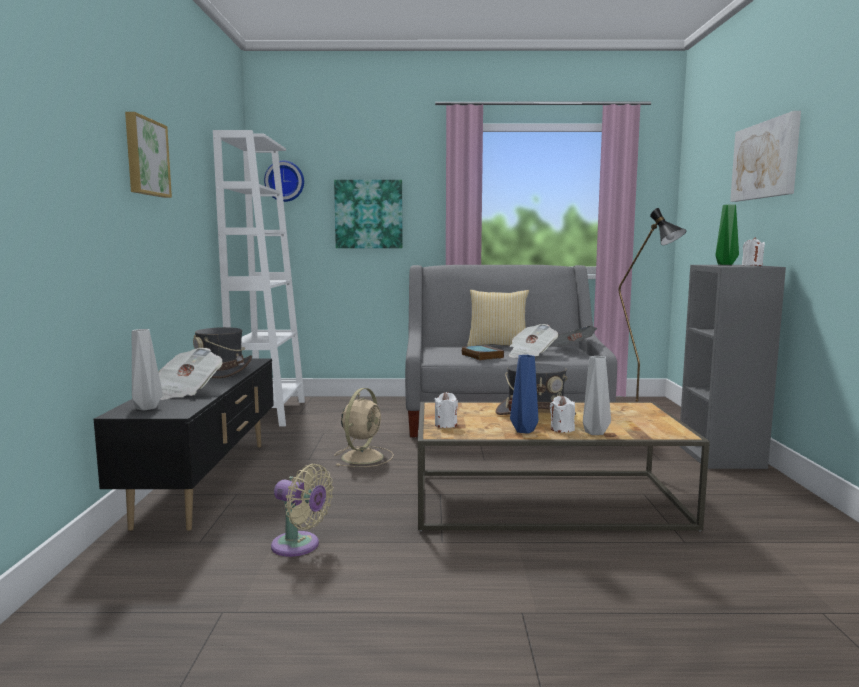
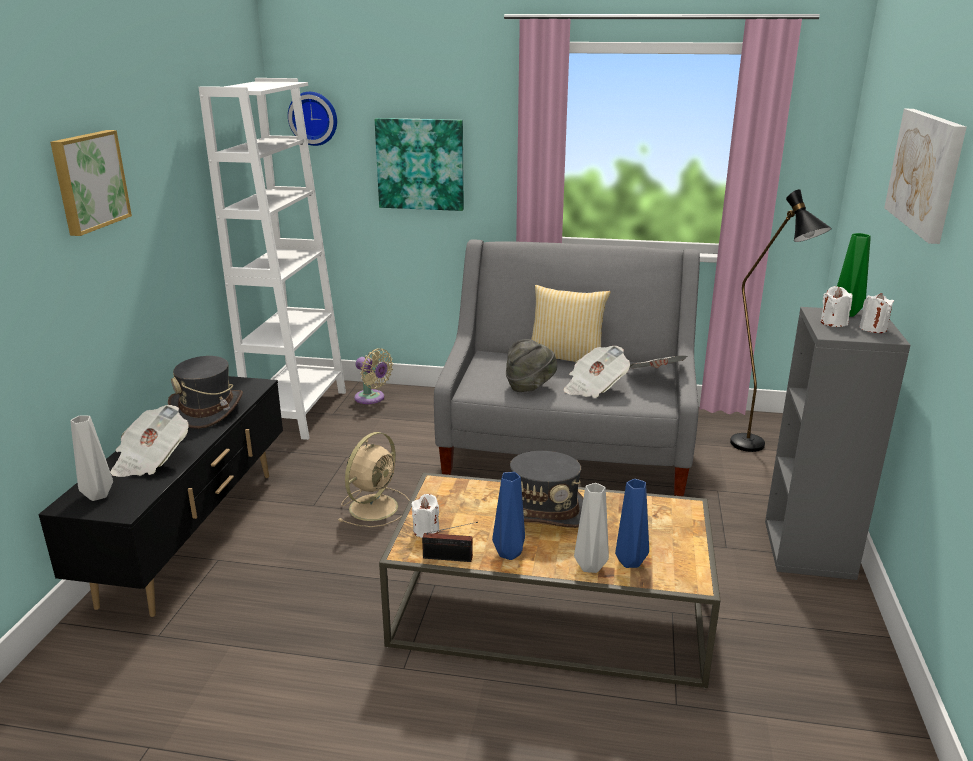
camera: 10 degrees right, 15 degrees up
beige fan [271,464,333,557] -> beige fan moved to [354,348,393,404]
book [462,345,504,360] -> grey hat [506,339,557,392]
white candle [550,396,575,433] -> white candle moved to [821,286,852,327]
none -> radio [422,522,478,562]
none -> blue vase [615,479,649,568]

